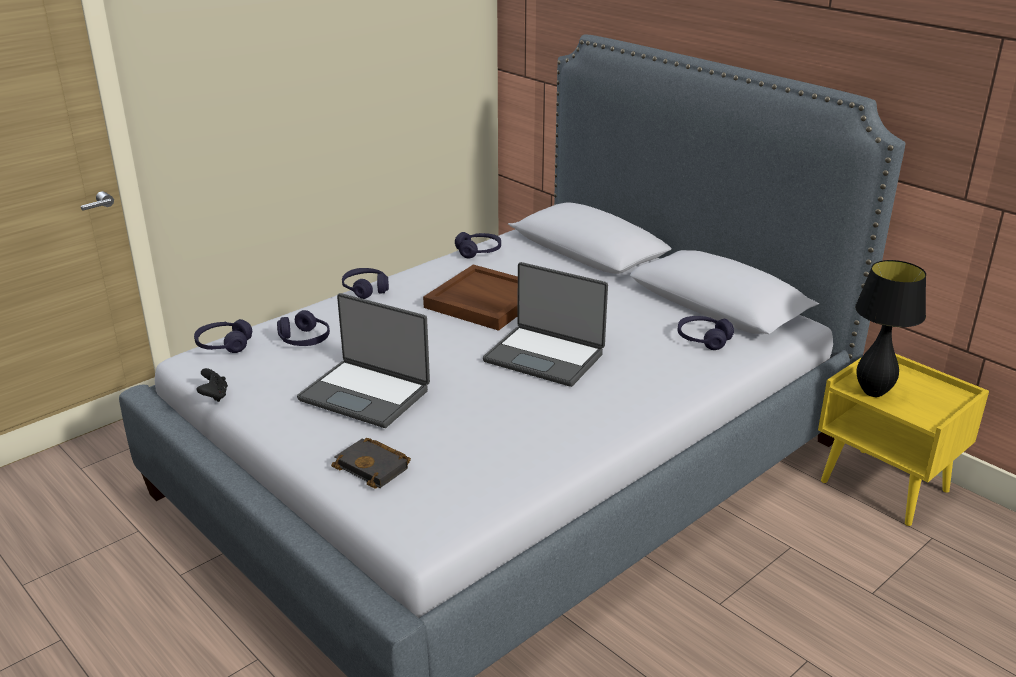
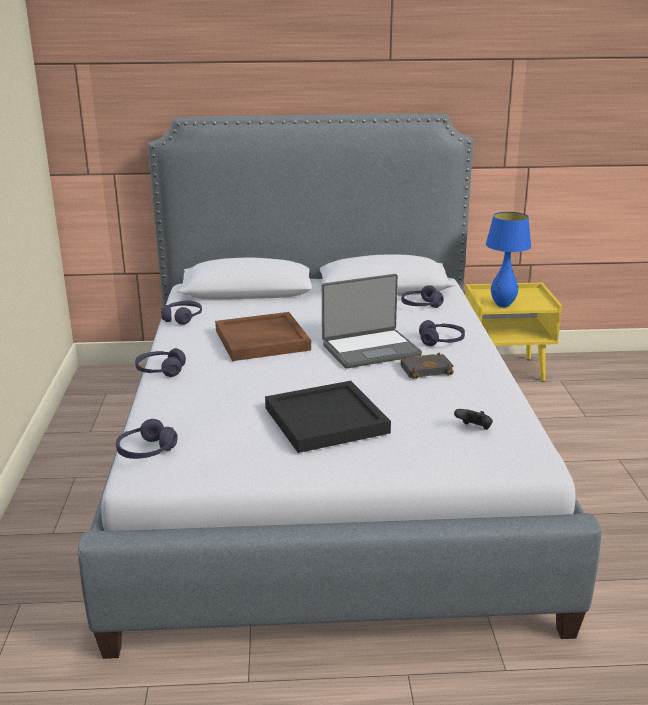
camera: 50 degrees left, 5 degrees down
black game controller [196,368,228,402] -> black game controller moved to [454,409,493,430]
purple headphones [277,310,330,346] -> purple headphones moved to [419,320,465,346]
laptop [297,293,430,428] -> black tray [265,381,391,453]
black book [331,438,411,489] -> black book moved to [401,353,454,379]
black table lamp [855,260,926,397] -> blue table lamp [486,212,531,307]

